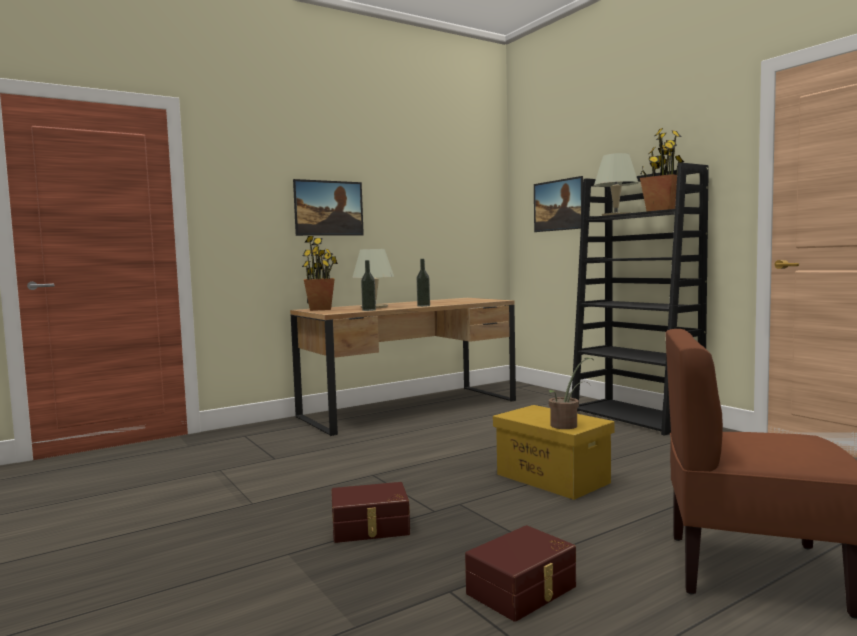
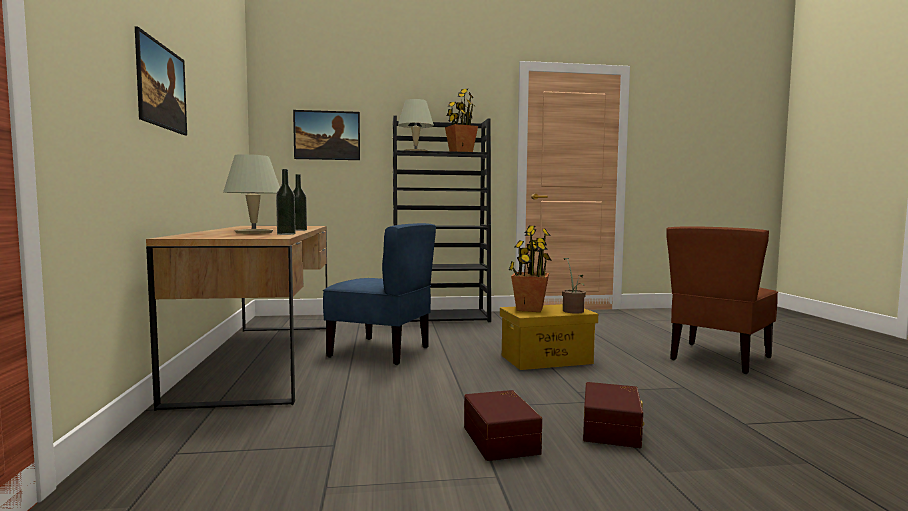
camera: 65 degrees left, 0 degrees up
potted plant [302,236,338,311] -> potted plant moved to [509,225,551,312]
brown storage box [465,525,576,622] -> brown storage box moved to [464,390,542,461]
none -> blue chair [323,223,436,365]

